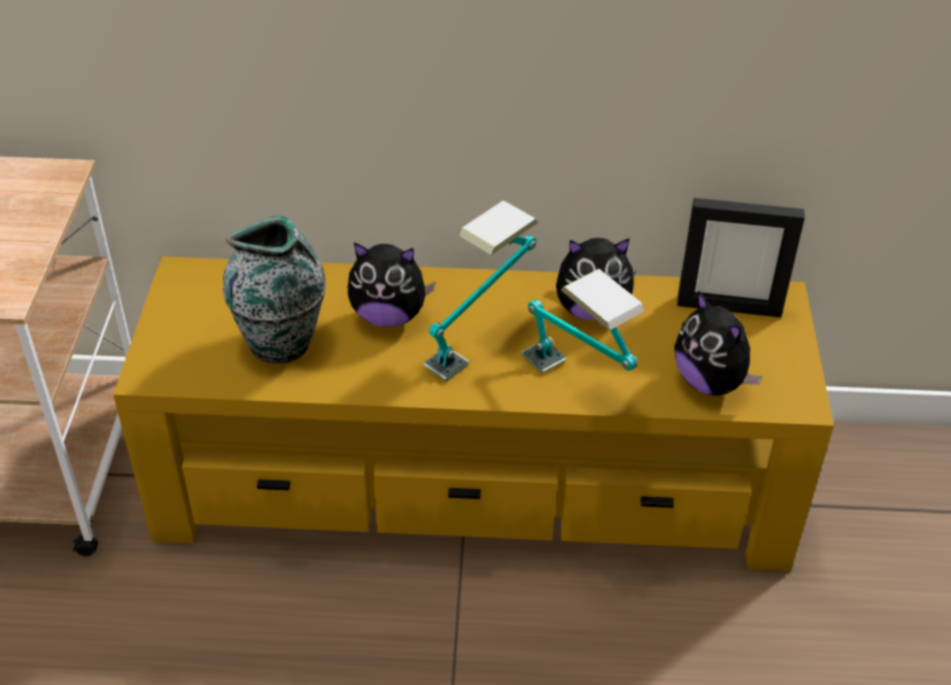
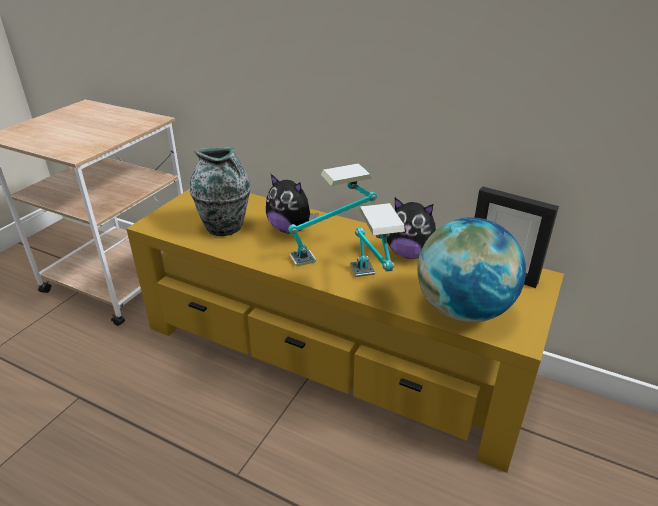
camera: 25 degrees right, 10 degrees down
plush toy [674,291,762,396] -> globe [417,217,526,323]

